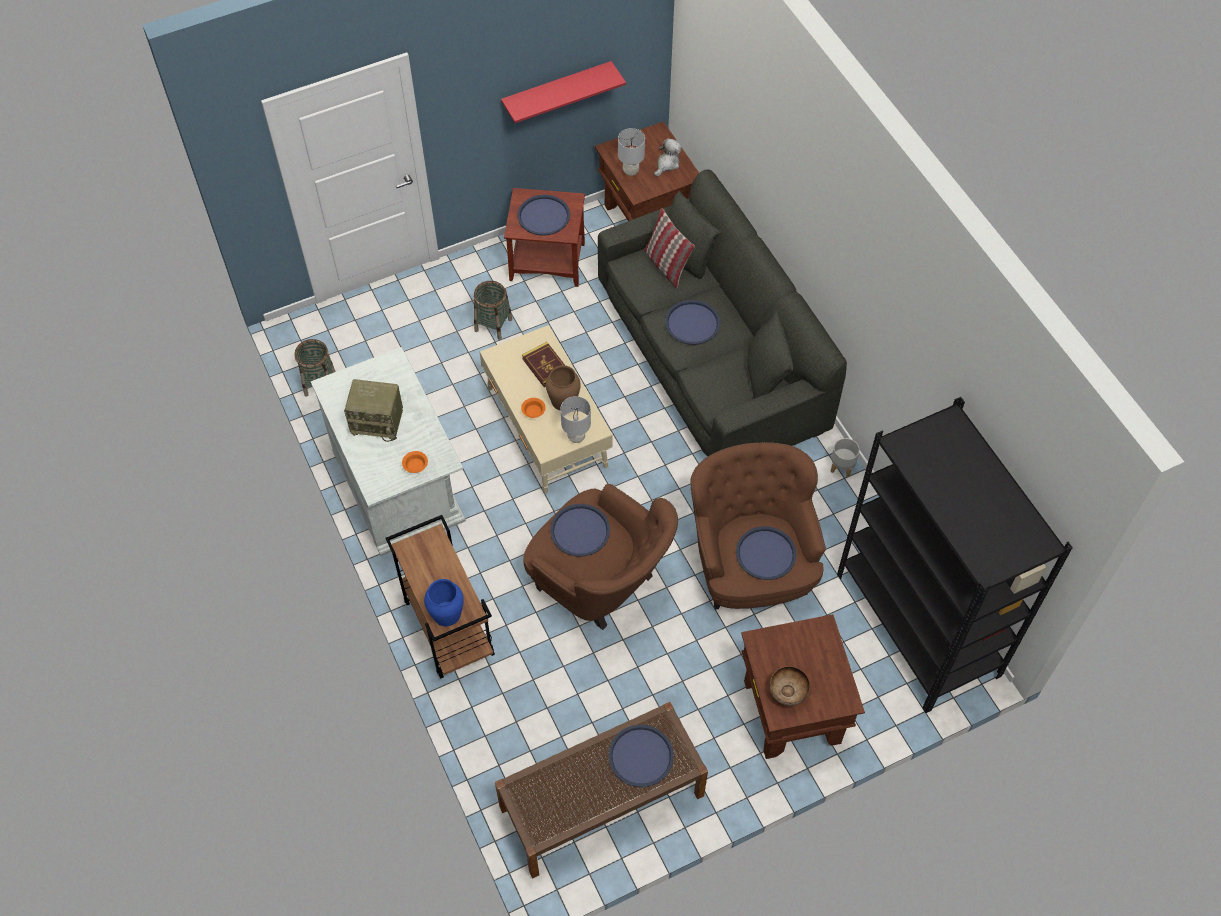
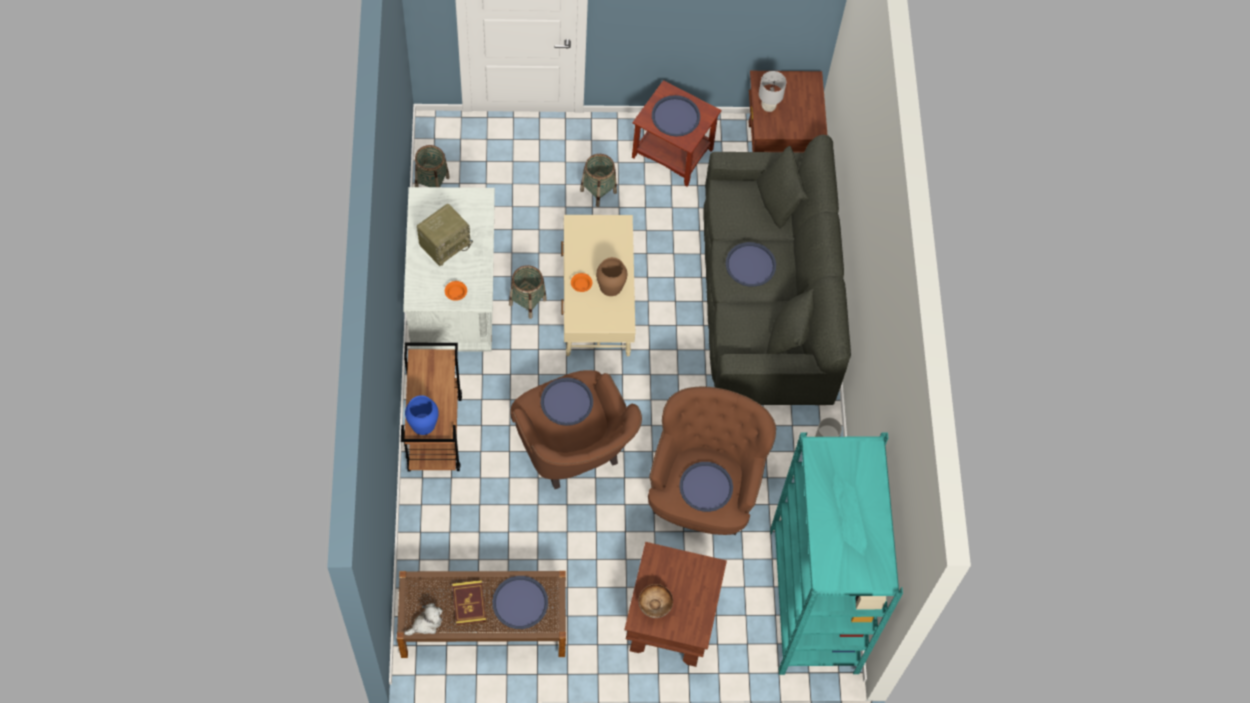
camera: 20 degrees right, 5 degrees up
radio [344,379,403,442] -> radio turned 75 degrees counterclockwise [417,204,473,266]
red shelf [501,61,626,123] -> none
book [522,342,565,387] -> book moved to [452,580,486,626]
grey table lamp [561,396,591,443] -> none
pillow [644,208,695,288] -> none
plush toy [654,138,681,177] -> plush toy moved to [404,603,443,636]
black bookcase [837,397,1073,713] -> turquoise bookcase [770,432,903,675]
none -> basket [509,265,547,319]

